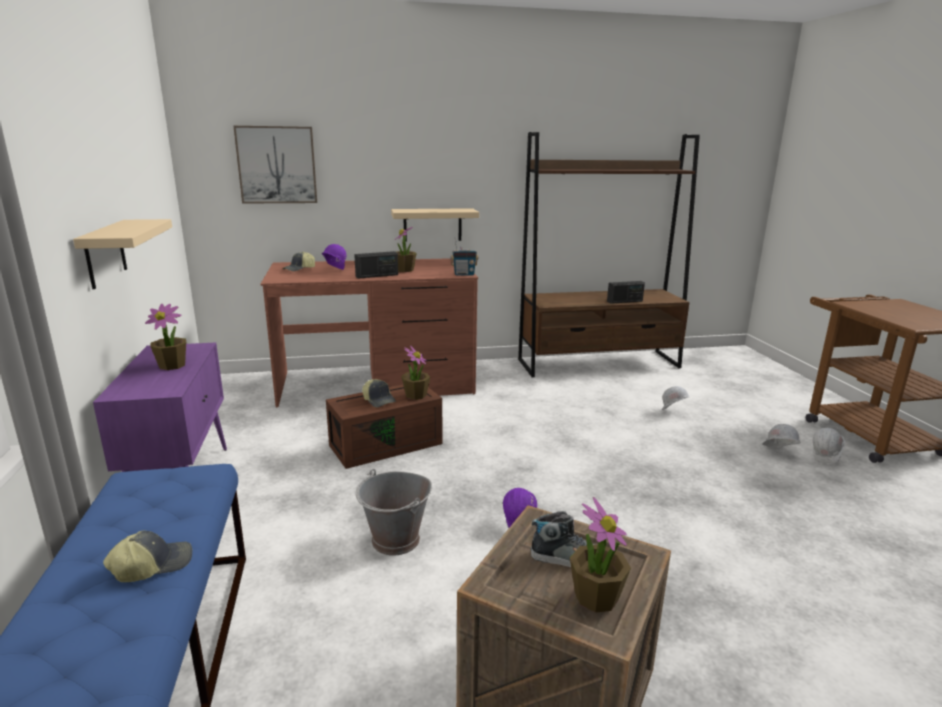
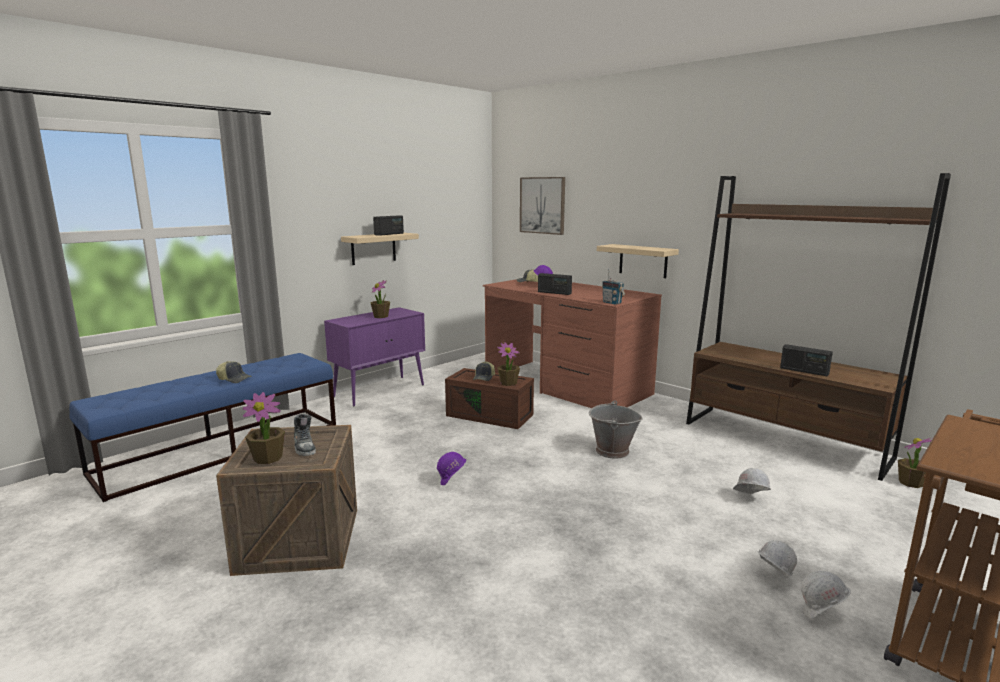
camera: 55 degrees right, 5 degrees down
grey bucket [356,469,432,556] -> grey bucket moved to [589,400,643,459]
potted plant [395,226,417,272] -> potted plant moved to [898,438,933,488]
none -> radio [373,215,404,236]

